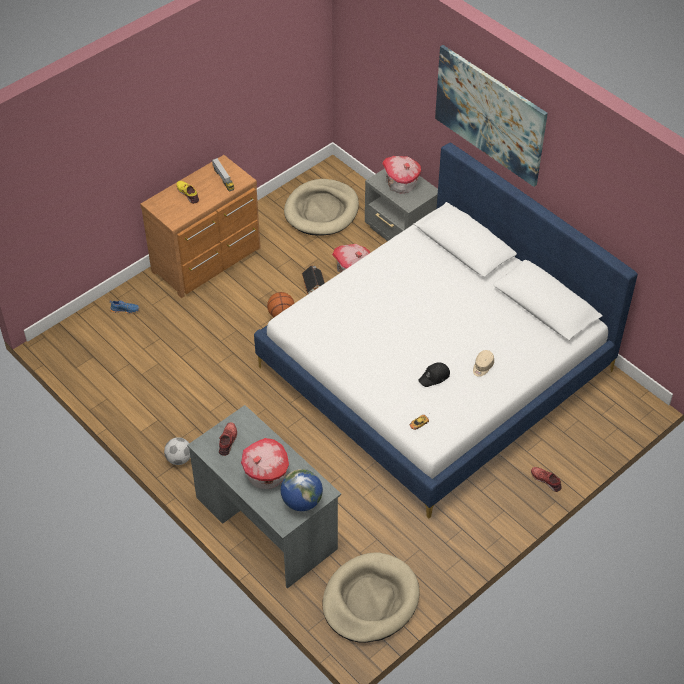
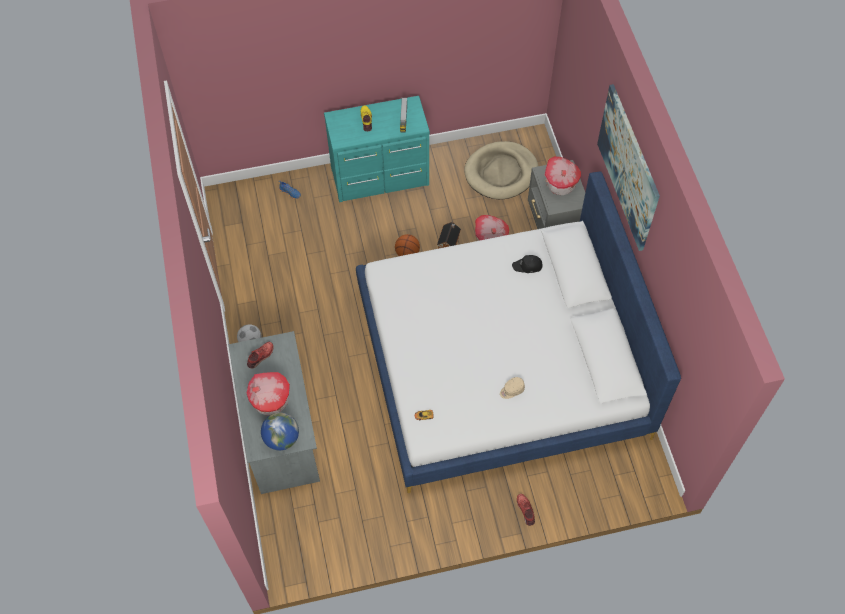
camera: 30 degrees right, 10 degrees up
brown dresser [140,155,261,298] -> turquoise dresser [324,96,430,202]
beige dog bed [323,553,420,643] -> none
black cap [418,362,450,387] -> black cap moved to [512,255,542,273]

